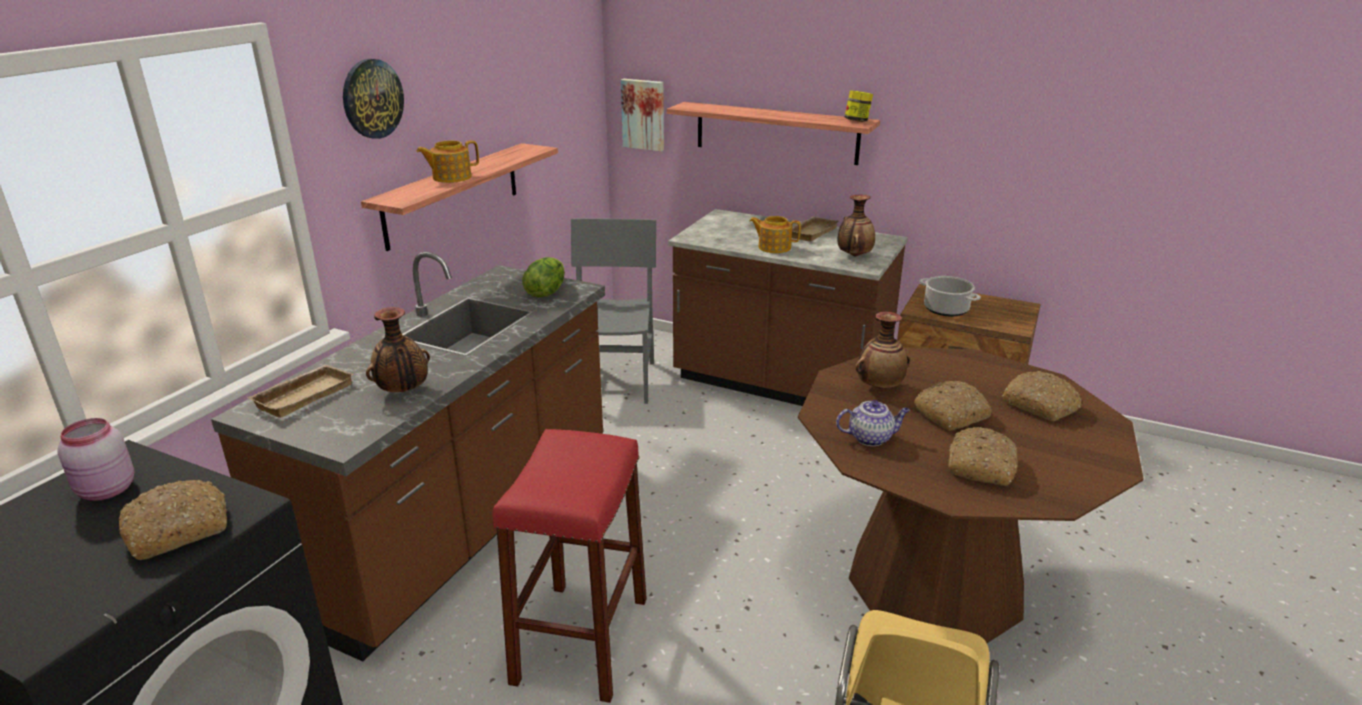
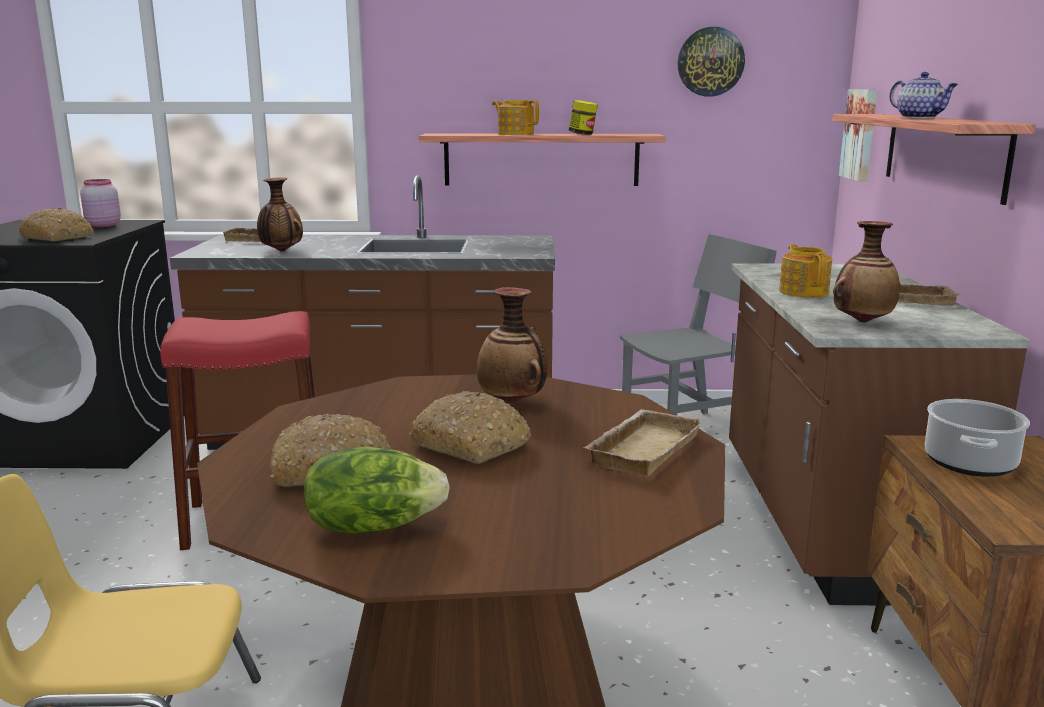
camera: 65 degrees right, 10 degrees down
wall clock [343,59,404,139] -> wall clock moved to [677,27,745,96]
lettuce [522,257,565,297] -> lettuce moved to [304,447,450,534]
teapot [836,400,910,446] -> teapot moved to [890,72,958,118]
jar [845,90,873,122] -> jar moved to [569,100,598,135]
bread [1002,371,1082,421] -> none
none -> beige tray [583,409,703,477]

